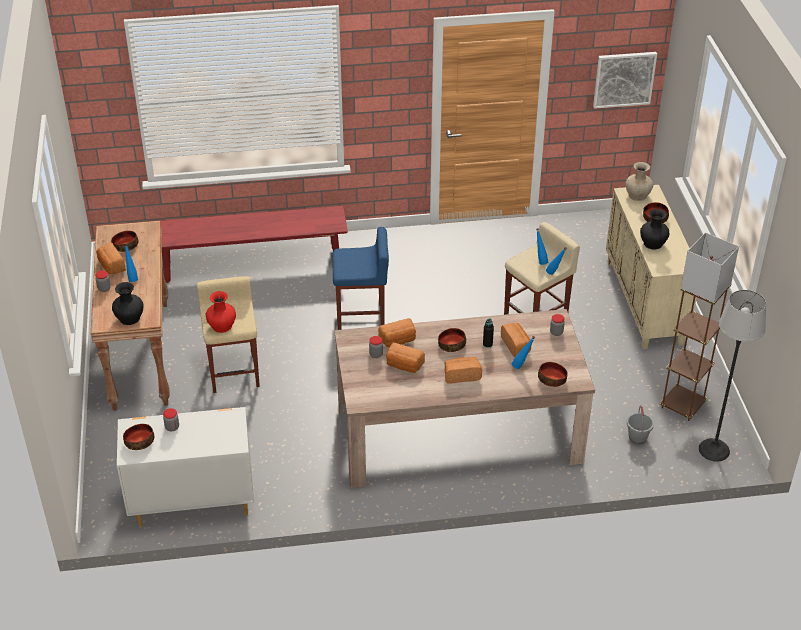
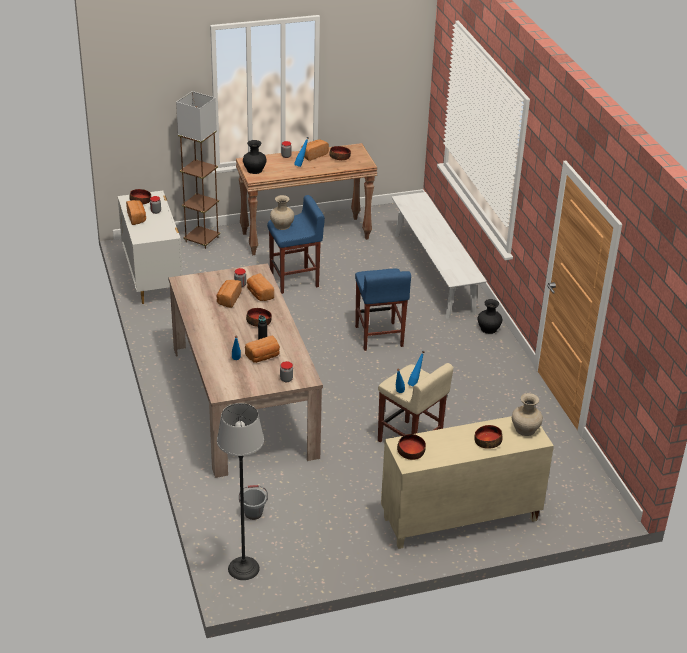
camera: 80 degrees right, 5 degrees down
red bench [160,206,348,283] -> white bench [392,192,487,319]
beige stool [197,276,260,393] -> blue stool [267,195,325,294]
red vase [206,291,236,333] -> beige vase [270,195,294,230]
bread [445,357,482,384] -> bread moved to [126,200,146,225]
bowl [538,362,568,387] -> bowl moved to [397,434,426,460]
picture [593,52,657,109] -> none
black vase [640,209,670,249] -> black vase moved to [478,299,503,334]
brown floor lamp [660,232,739,421] -> brown floor lamp moved to [176,91,220,249]

